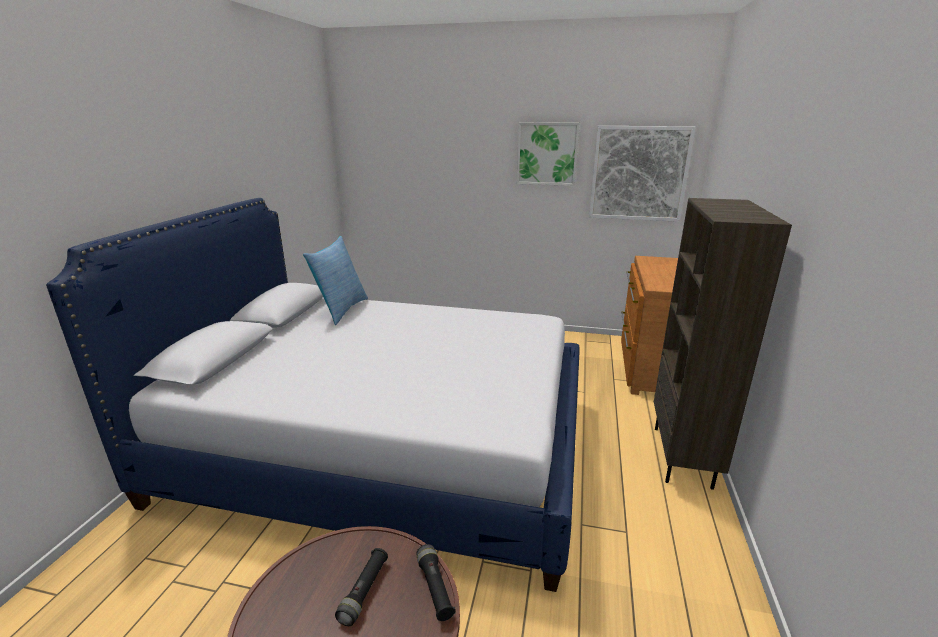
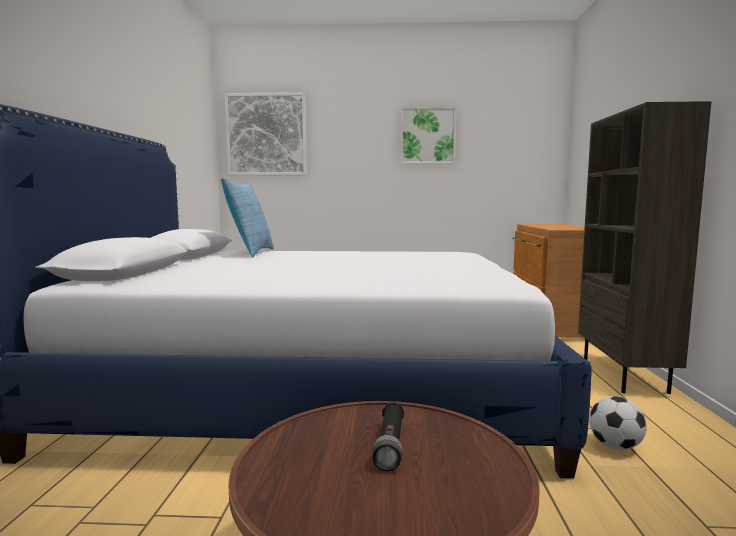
camera: 10 degrees left, 15 degrees down
black flashlight [416,544,456,621] -> none
picture [589,126,696,222] -> picture moved to [225,92,307,176]
none -> football [589,396,647,450]

